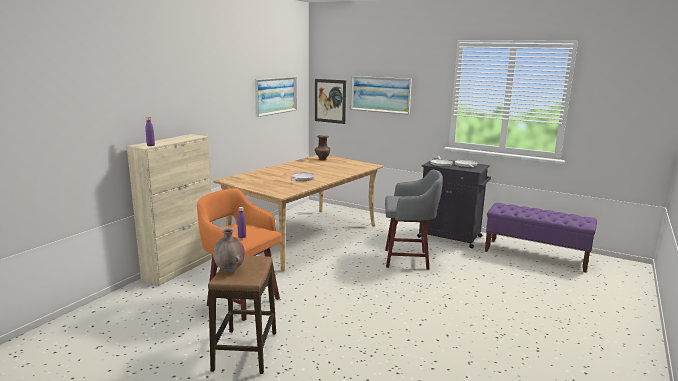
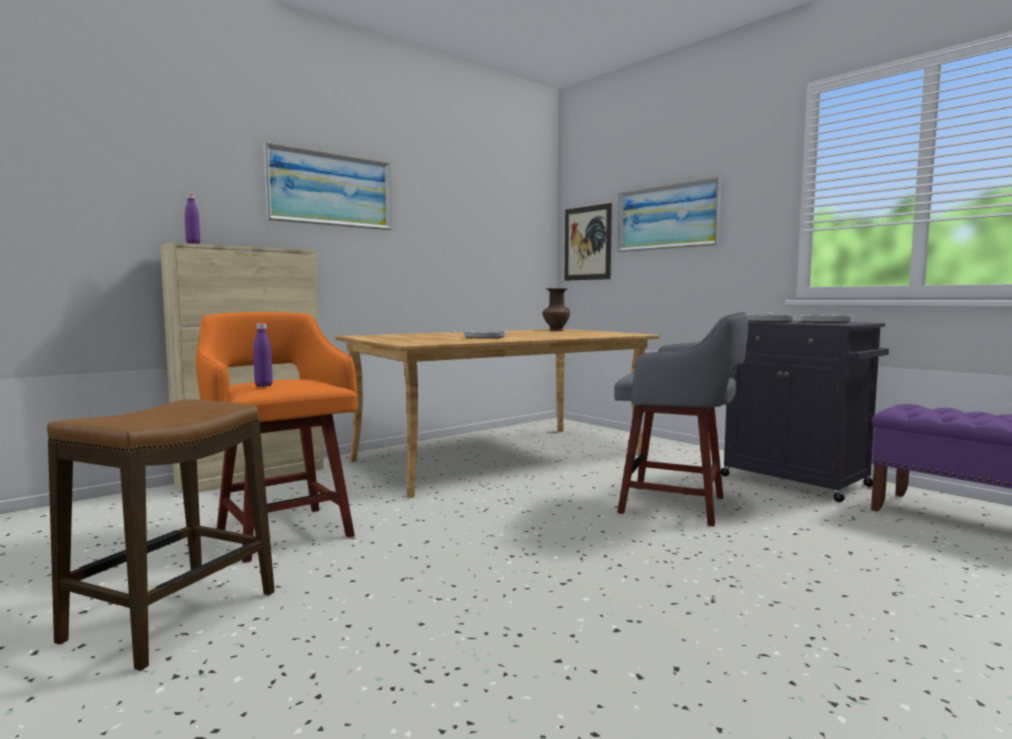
camera: 20 degrees right, 10 degrees down
brown vase [213,227,245,272] -> none
picture [255,77,297,117] -> picture moved to [263,142,392,230]

